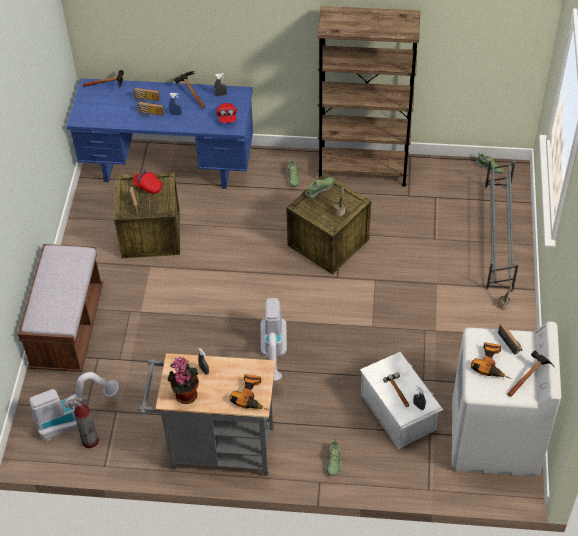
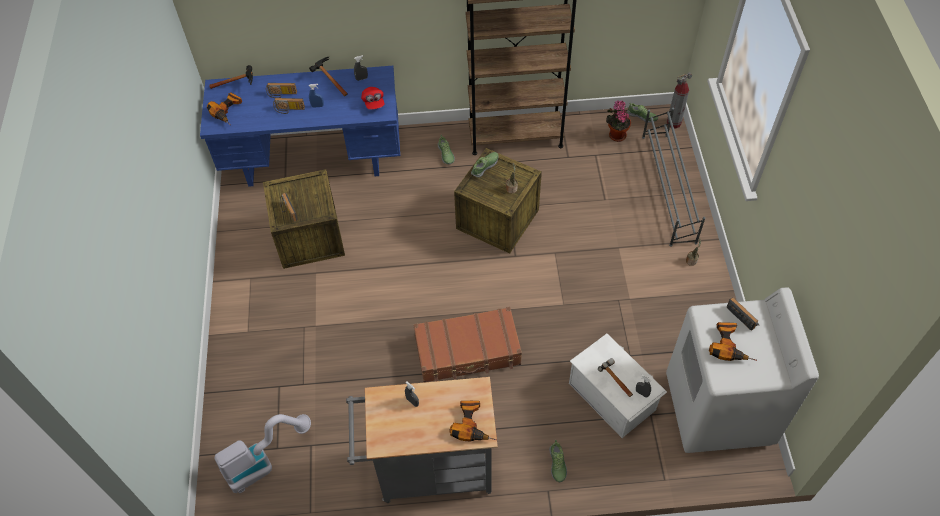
camera: 10 degrees left, 5 degrees up
brown bench [18,244,103,372] -> none
fire extinguisher [68,396,99,448] -> fire extinguisher moved to [667,72,692,128]
red cap [133,169,162,194] -> none
potted plant [168,356,199,404] -> potted plant moved to [606,100,631,142]
vacuum cleaner [261,298,287,381] -> brown suitcase [413,307,522,382]
hammer [507,351,555,397] -> none
none -> power drill [206,92,242,125]

